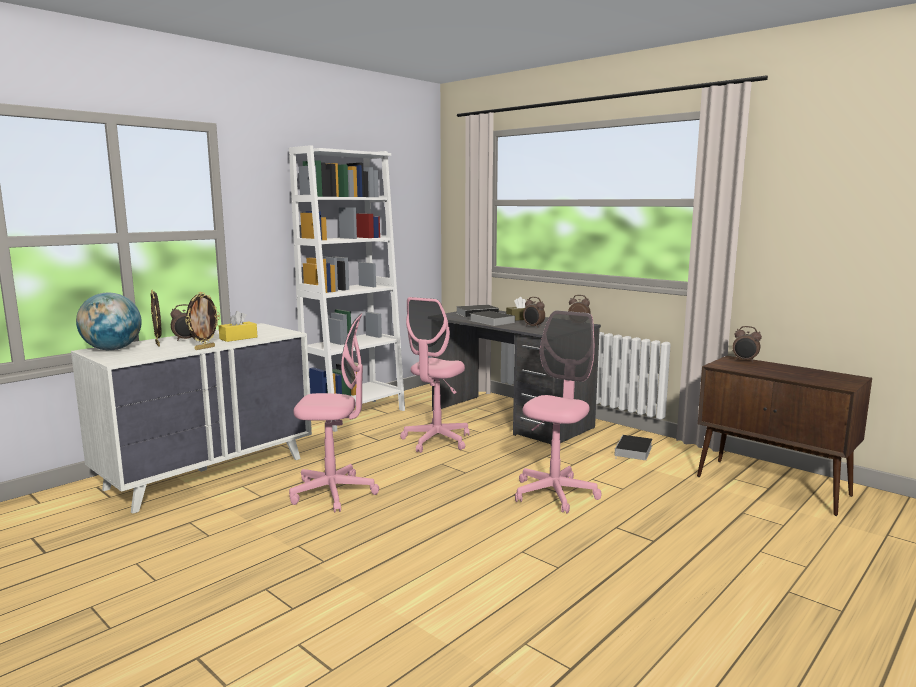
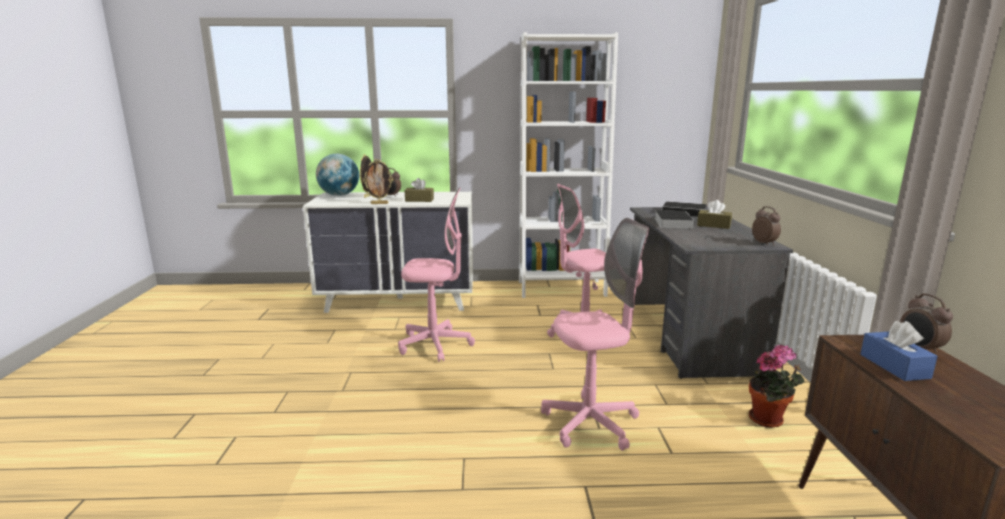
camera: 45 degrees right, 5 degrees up
yellow tissue box [219,311,257,342] -> brown tissue box [405,178,434,202]
pink office chair [289,313,379,513] -> pink office chair turned 45 degrees counterclockwise [398,187,475,362]
alarm clock [523,297,545,328] -> none
book [614,435,653,460] -> potted plant [749,345,804,428]
none -> blue tissue box [860,321,938,381]

